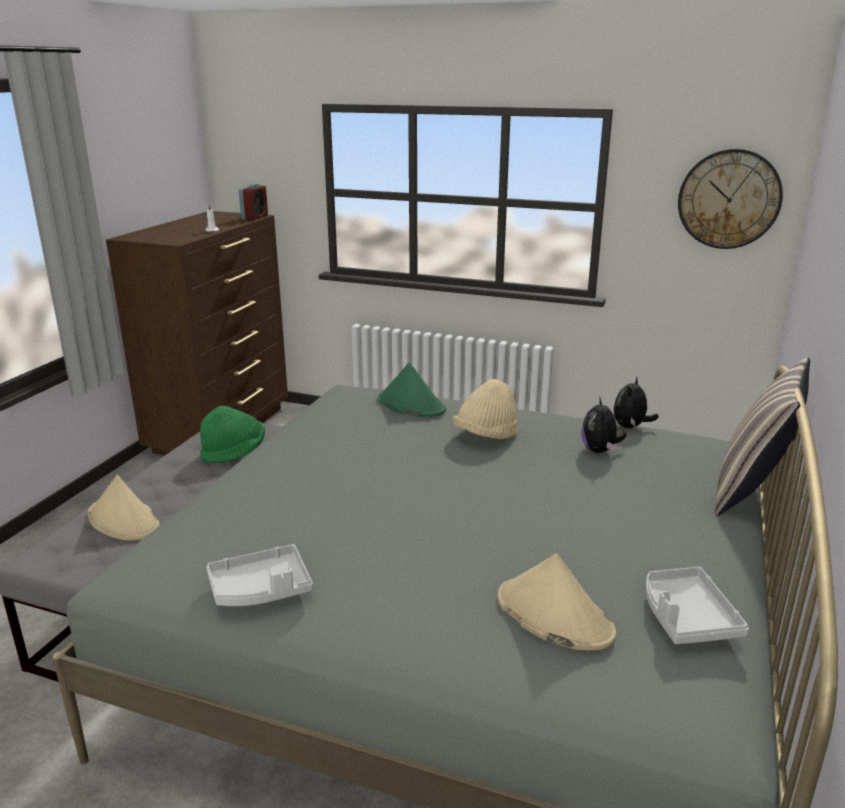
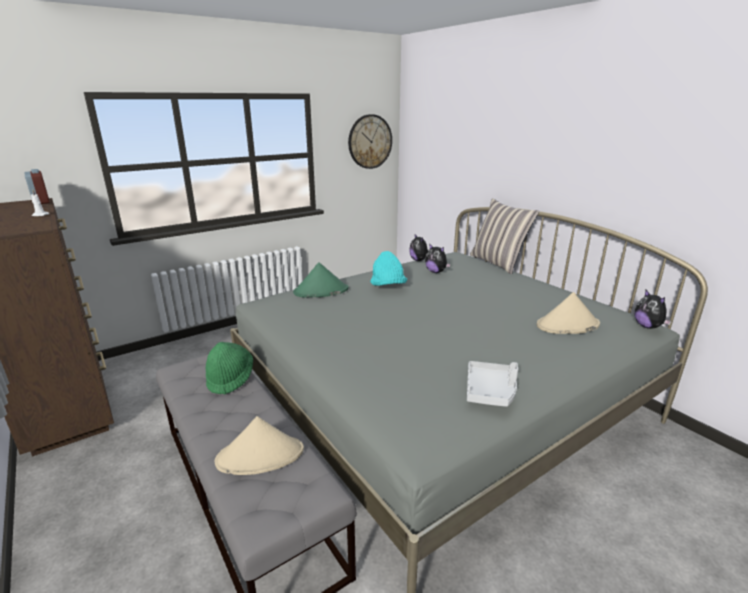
camera: 55 degrees left, 0 degrees up
beige hat [453,379,518,439] -> turquoise hat [370,251,407,286]
grey tray [646,567,749,644] -> none
none -> plush toy [635,290,672,329]

